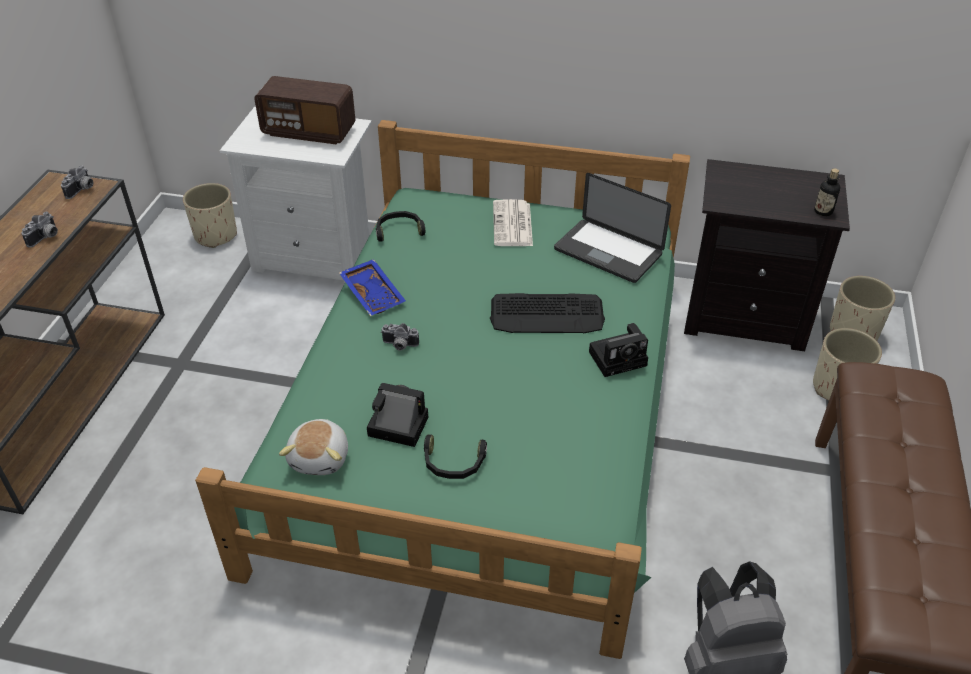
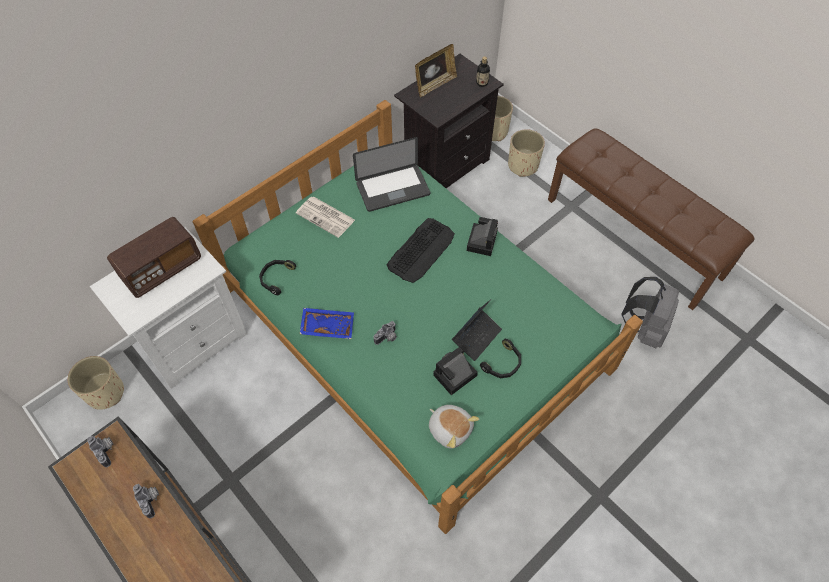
camera: 55 degrees left, 15 degrees up
none -> picture frame [415,44,457,97]
none -> laptop [452,299,502,361]

